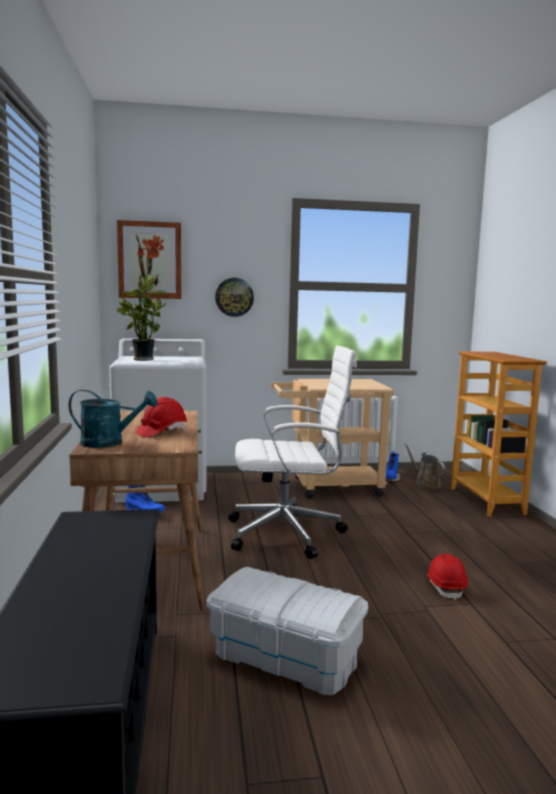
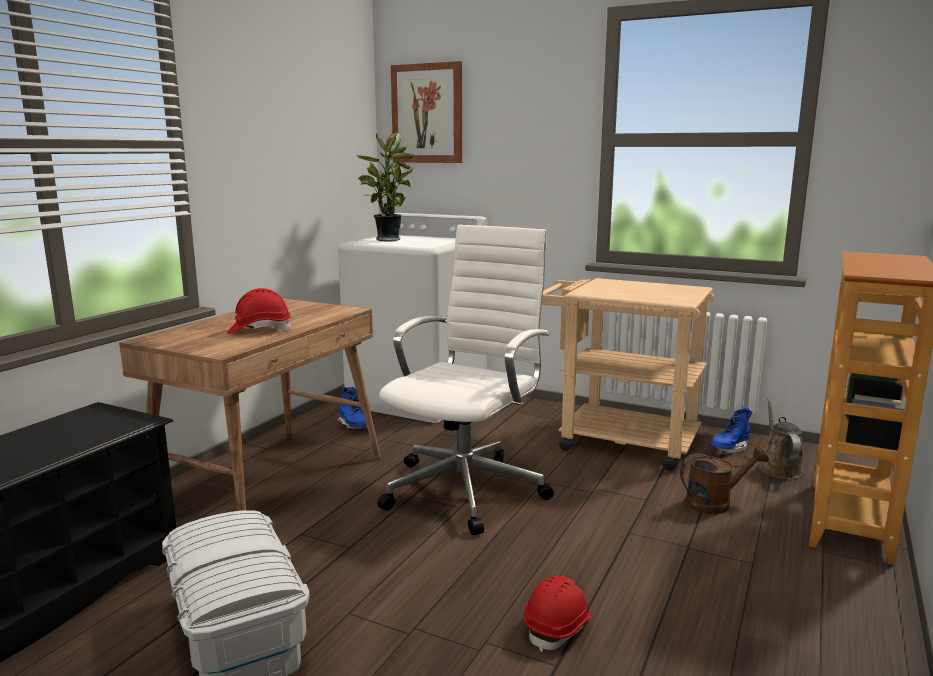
camera: 35 degrees right, 5 degrees up
turquoise watering can [69,390,157,448] -> none
wall clock [215,278,254,317] -> none
white office chair [228,345,357,559] -> white office chair turned 90 degrees counterclockwise [377,225,554,535]
none -> brown watering can [680,446,769,514]

